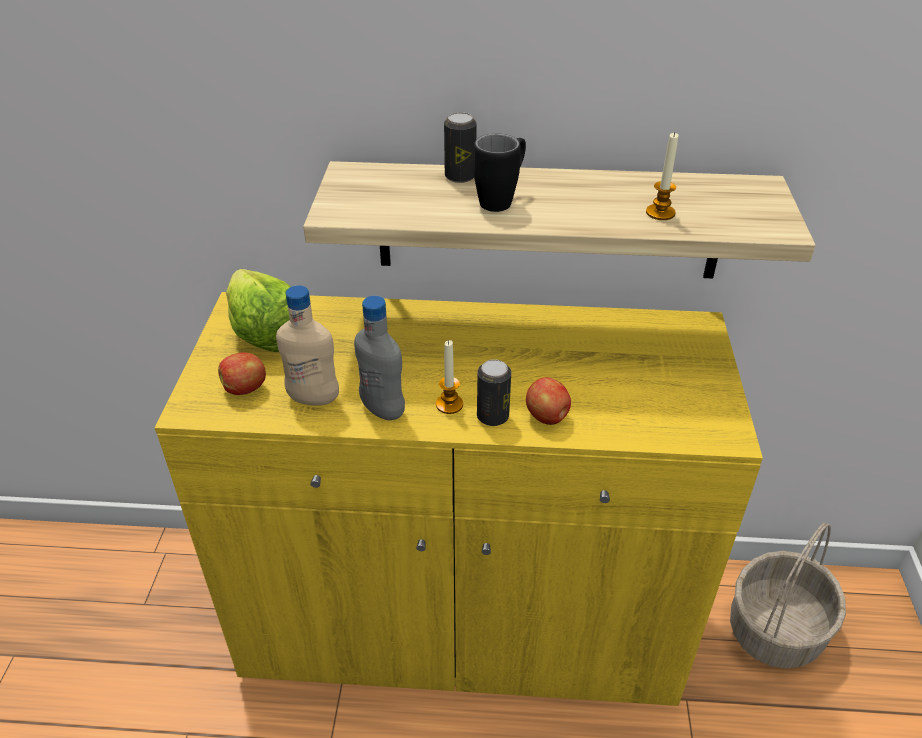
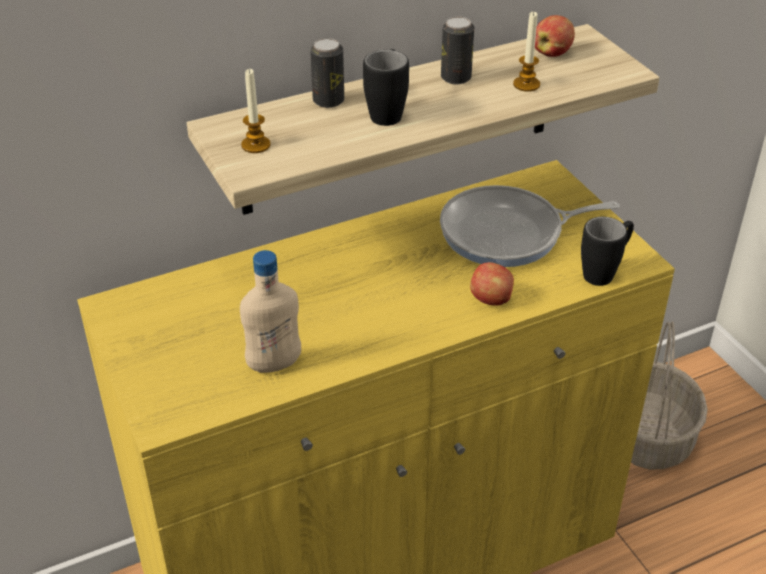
camera: 30 degrees left, 0 degrees up
apple [218,353,266,395] -> apple moved to [535,15,575,57]
lettuce [226,269,291,352] -> none
grey bottle [354,296,405,420] -> none
candle [436,340,463,414] -> candle moved to [241,69,271,153]
can [477,359,511,426] -> can moved to [441,17,474,85]
none -> frying pan [440,185,620,267]
none -> black mug [581,217,634,286]

